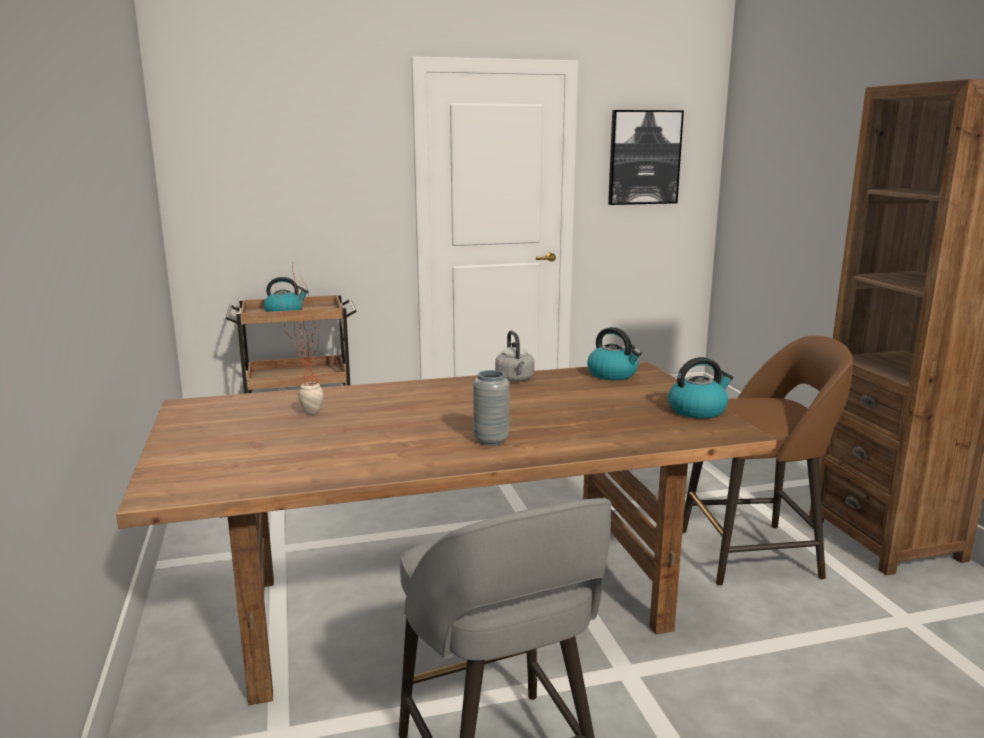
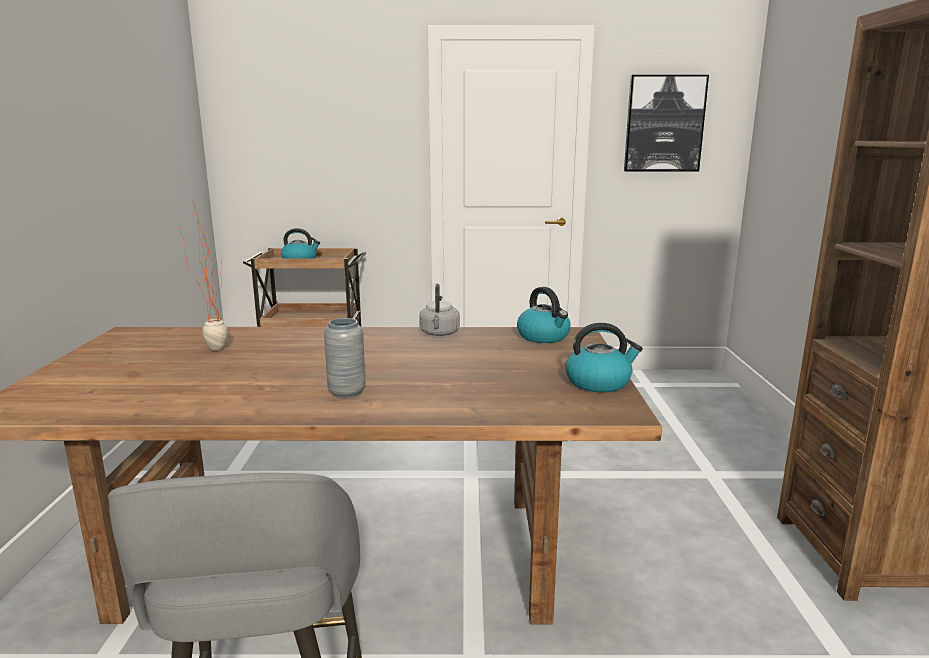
camera: 15 degrees right, 0 degrees up
brown stool [682,336,853,586] -> none

